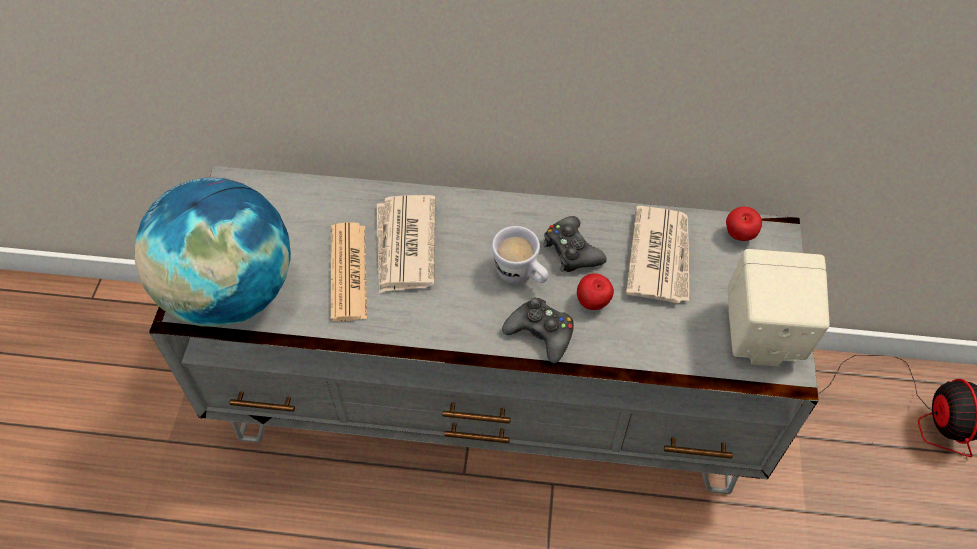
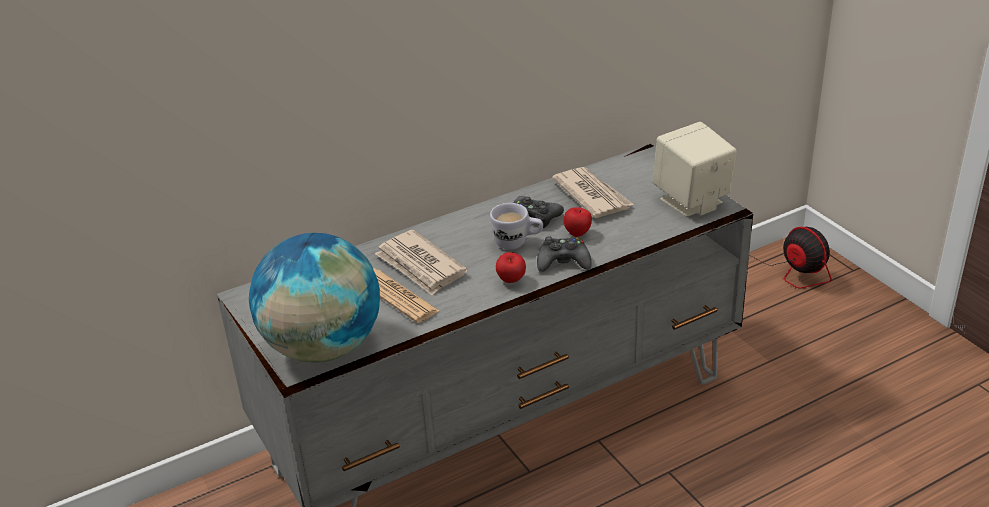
camera: 35 degrees left, 20 degrees down
apple [726,207,762,241] -> apple moved to [496,252,526,283]

